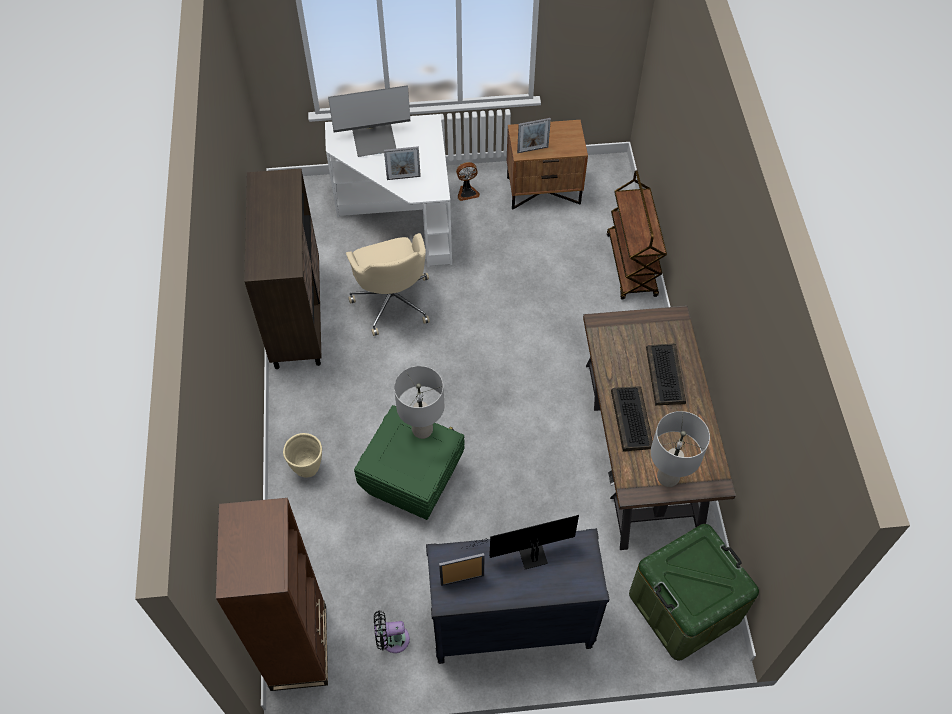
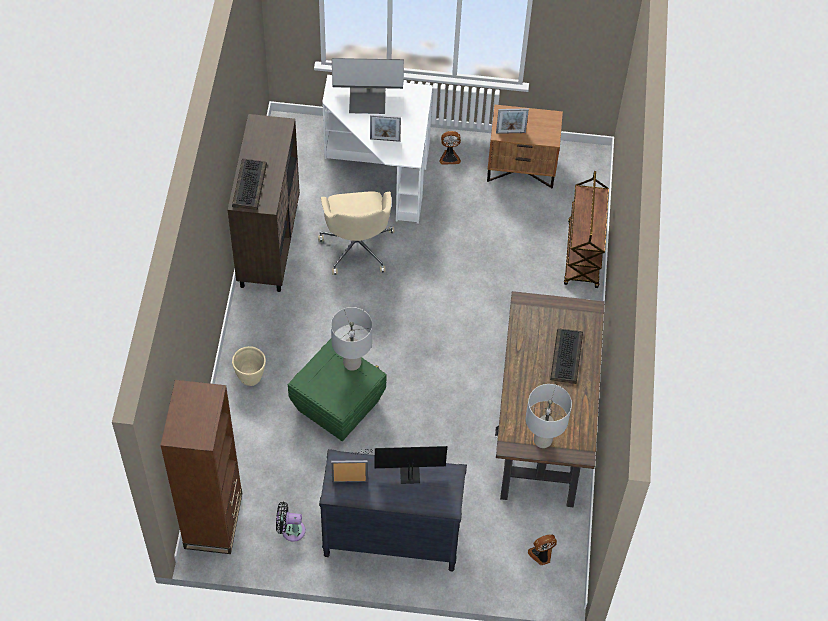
camera: 10 degrees right, 0 degrees up
keyboard [611,386,653,452] -> keyboard moved to [232,159,267,210]
green storage box [629,524,759,661] -> fan [528,534,557,565]

